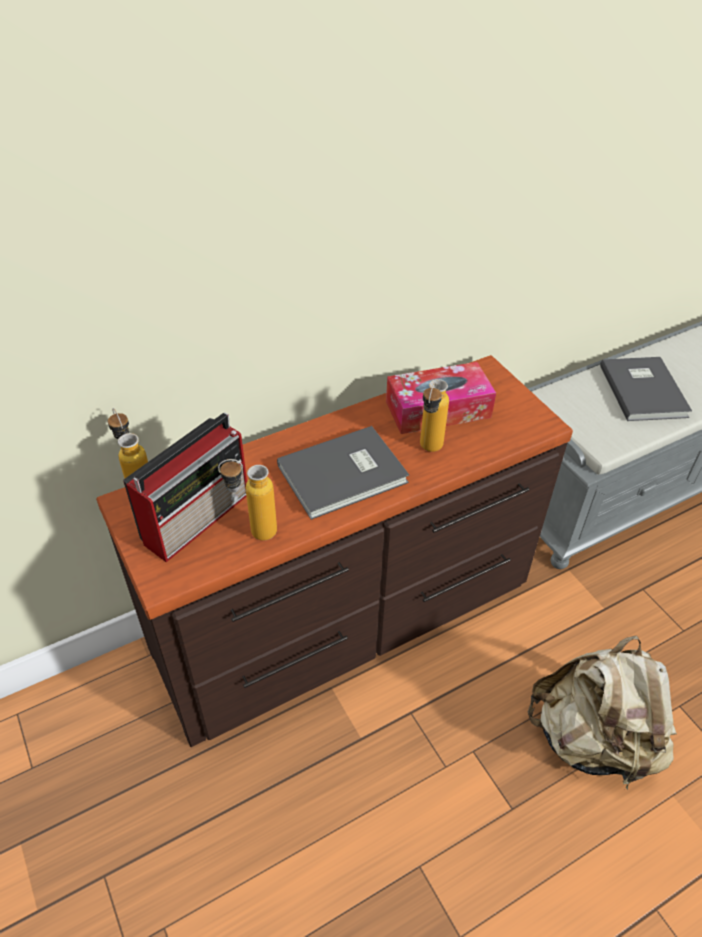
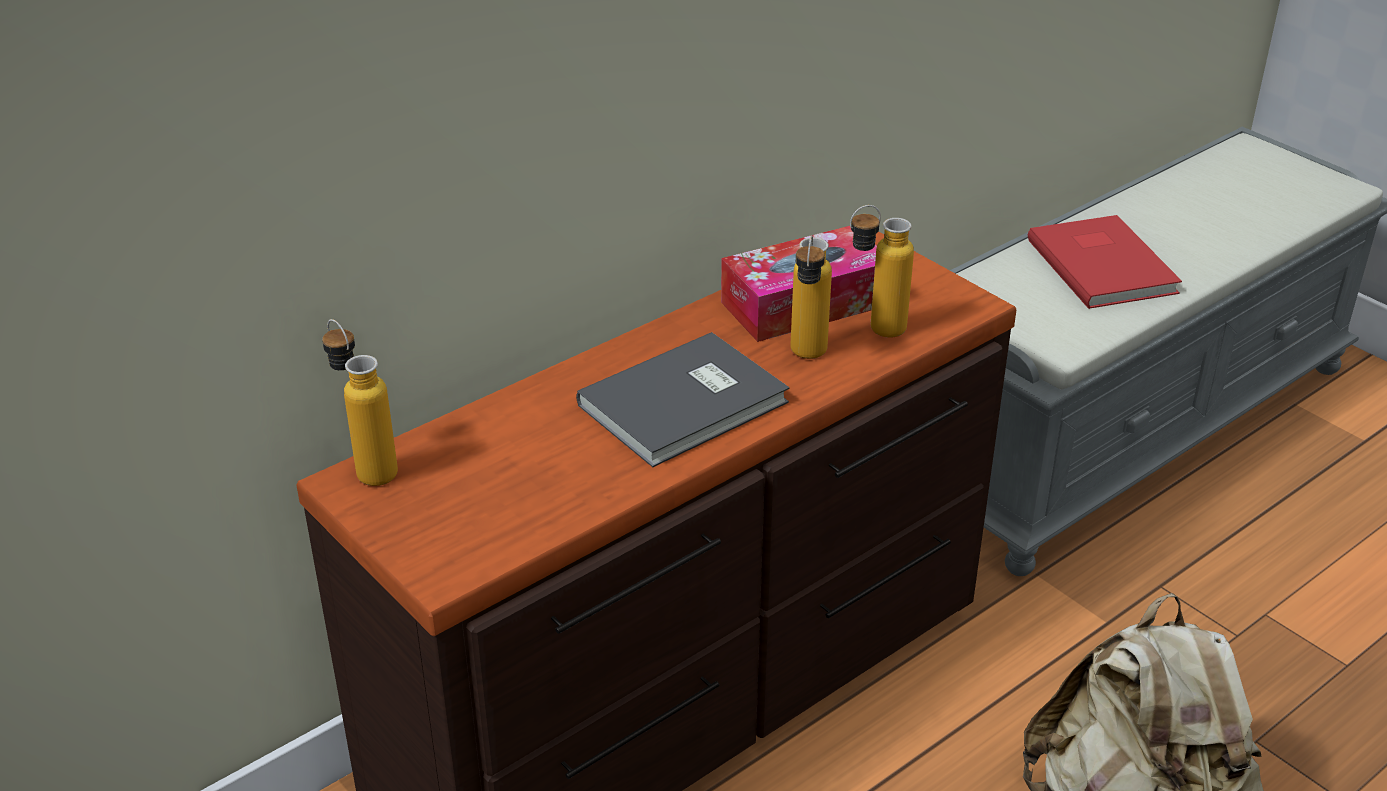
camera: 10 degrees left, 10 degrees down
radio [123,413,247,562] -> none
bottle [218,459,277,541] -> bottle moved to [850,205,914,338]
grey book [600,357,692,421] -> red book [1028,215,1182,309]

